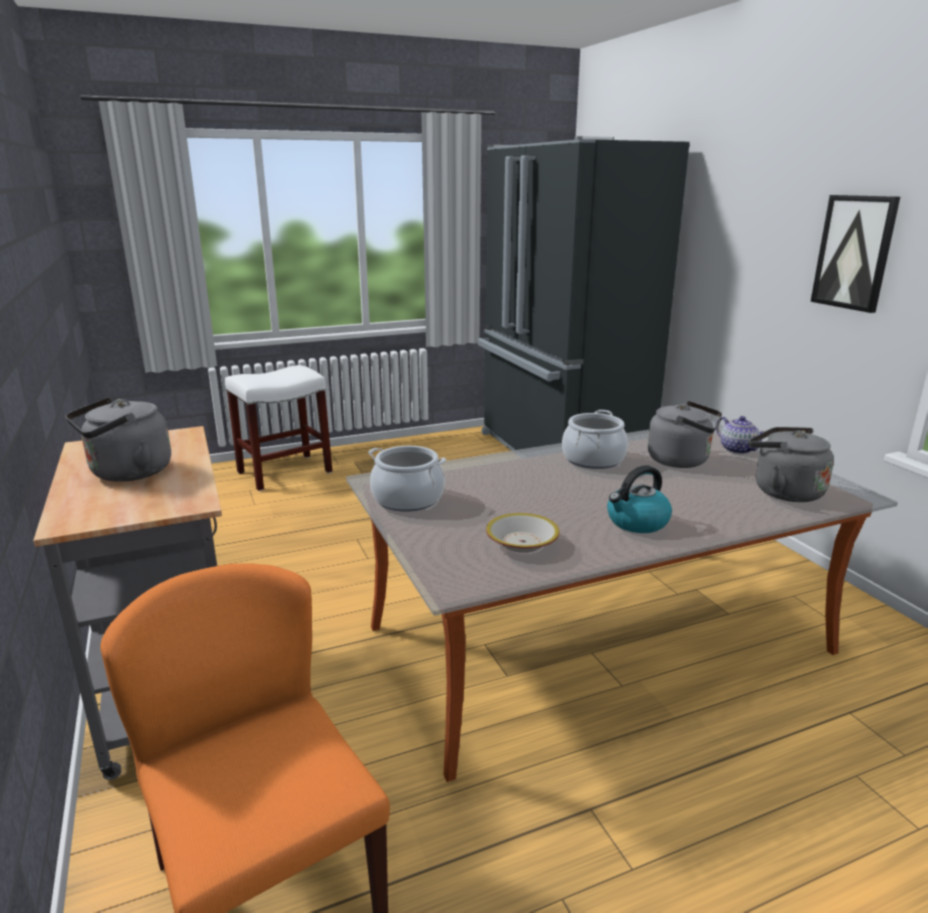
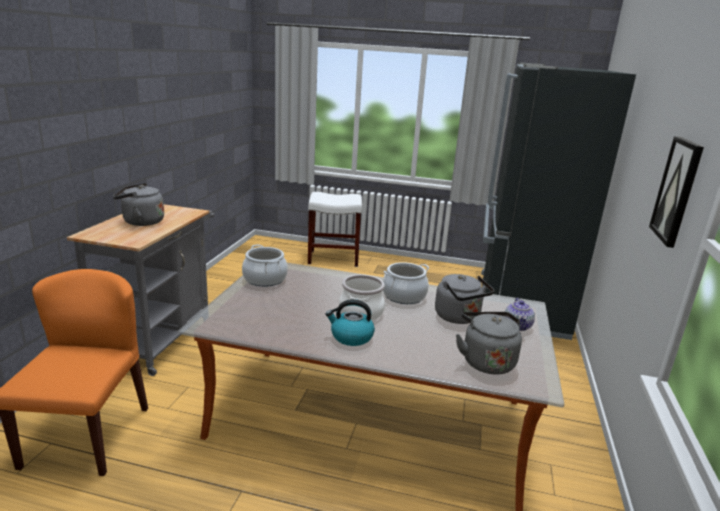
camera: 35 degrees right, 0 degrees up
bowl [486,513,560,553] -> none
none -> cooking pot [339,274,385,320]

